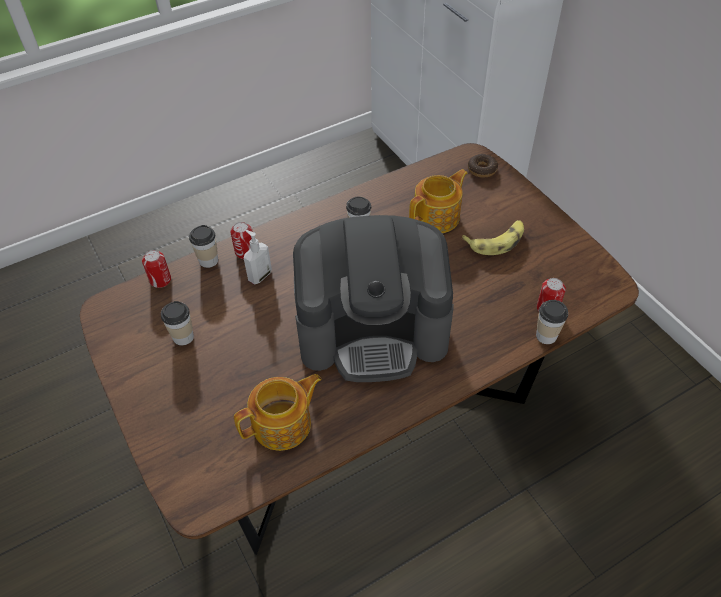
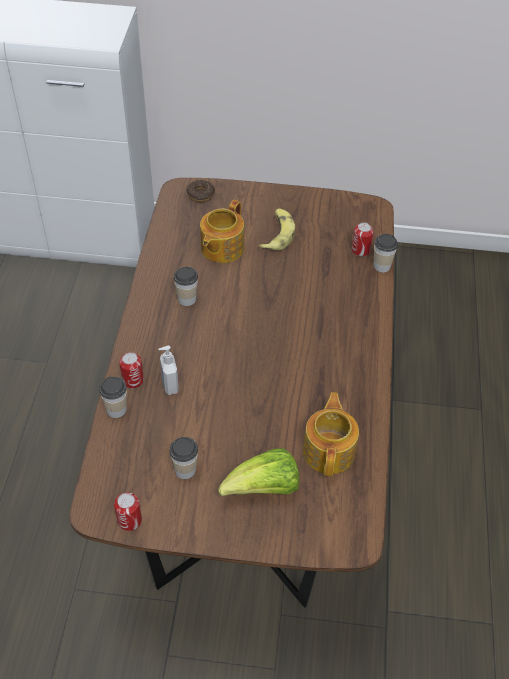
camera: 55 degrees left, 0 degrees up
can [142,250,171,288] -> can moved to [114,492,142,531]
coffee machine [293,215,454,382] -> none
teapot [409,169,468,233] -> teapot turned 150 degrees counterclockwise [200,200,244,263]
none -> lettuce [219,448,299,496]

